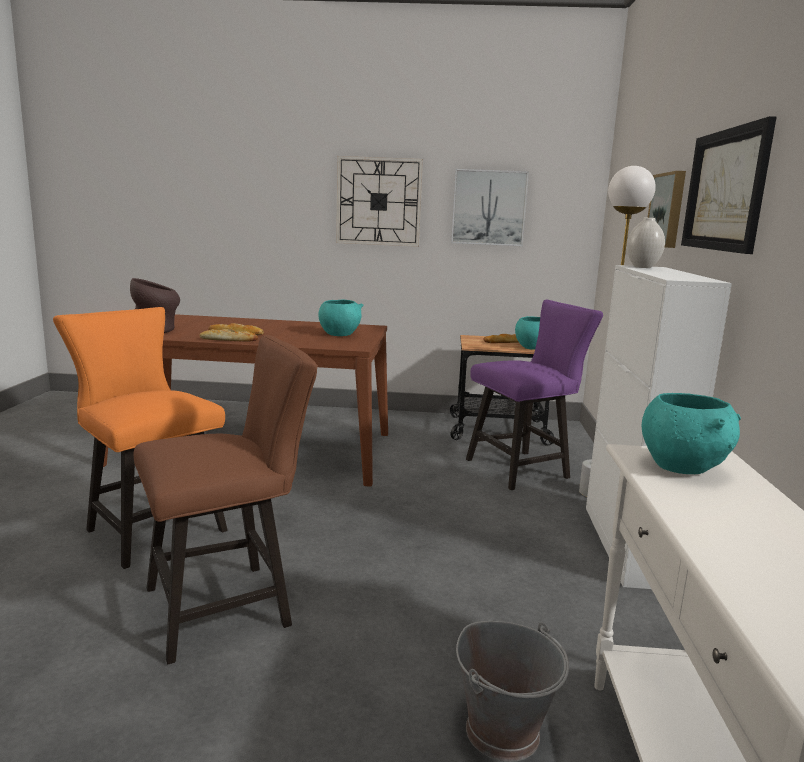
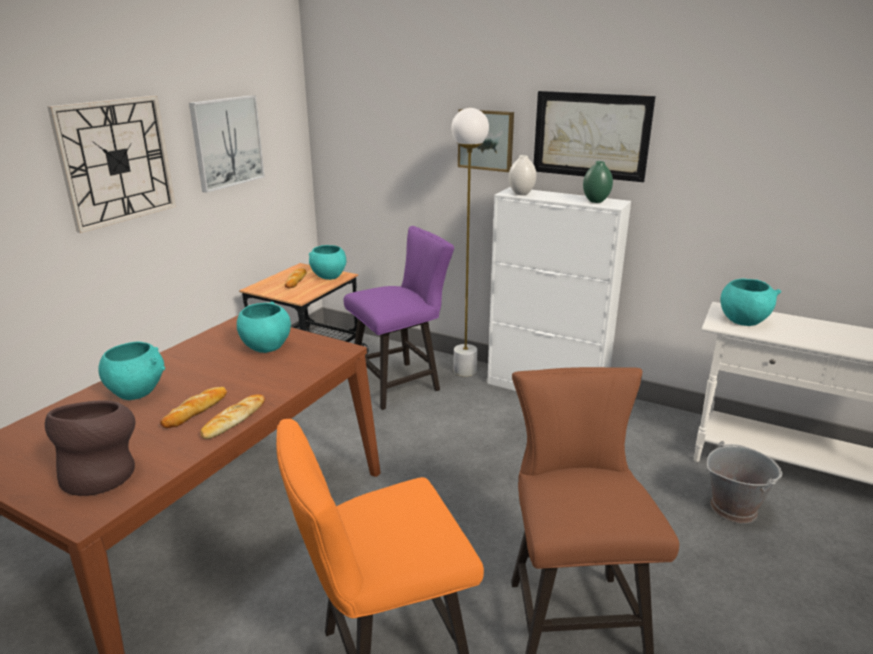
camera: 65 degrees left, 10 degrees up
purple chair [466,300,603,490] -> purple chair turned 60 degrees clockwise [344,226,454,410]
none -> turquoise bowl [99,342,165,400]
none -> green vase [583,161,613,203]

